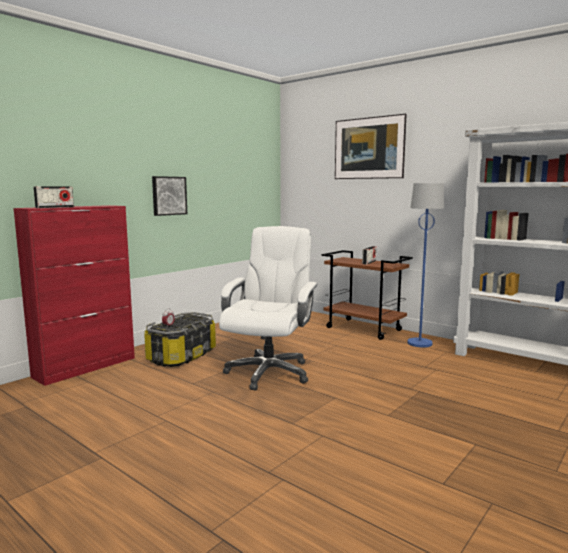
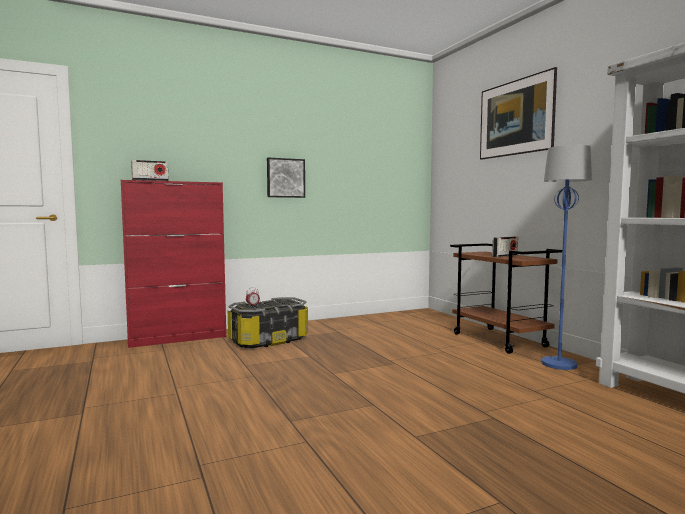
camera: 25 degrees right, 5 degrees down
white office chair [219,226,318,390] -> none

